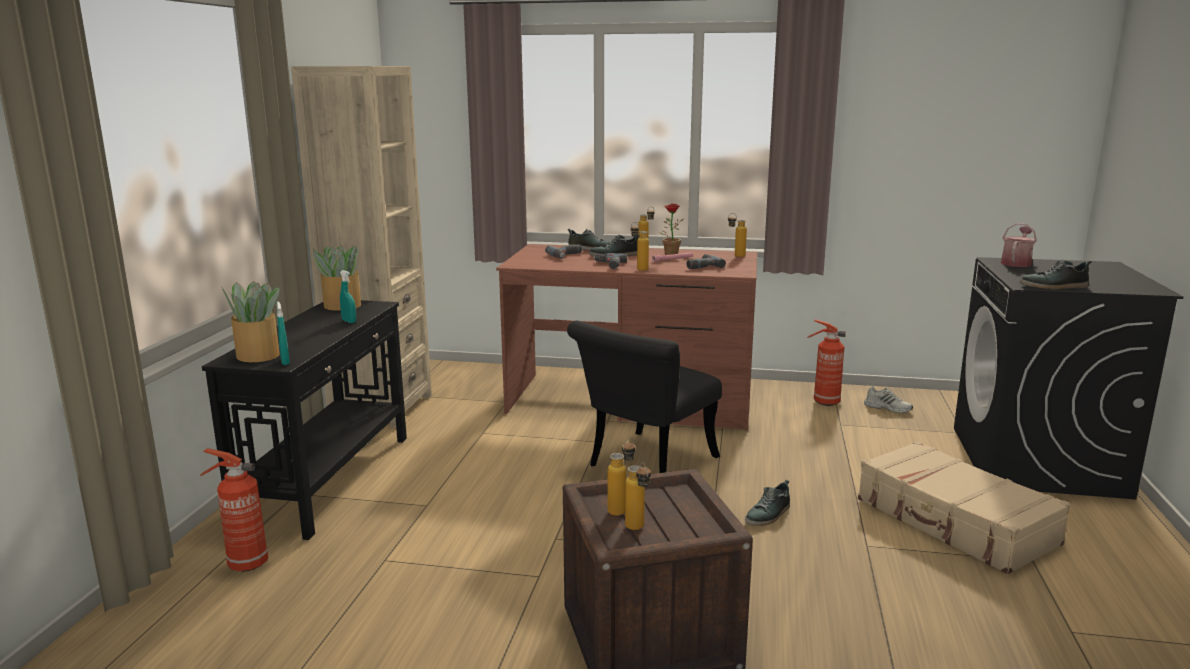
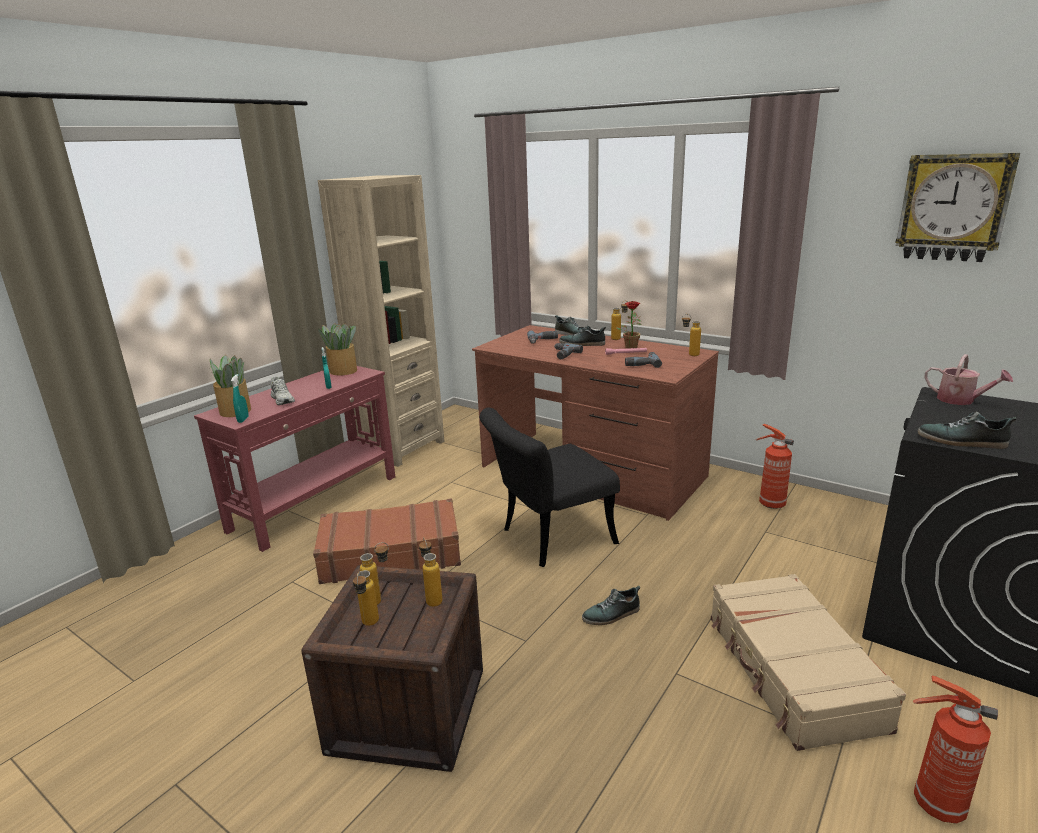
camera: 25 degrees right, 5 degrees up
fire extinguisher [200,448,268,572] -> fire extinguisher moved to [913,676,998,824]
black console table [202,300,407,540] -> red console table [194,366,395,552]
bottle [631,222,649,271] -> bottle moved to [419,537,443,607]
white shoe [864,386,913,413] -> white shoe moved to [271,377,295,405]
watering can [1001,223,1037,267] -> watering can turned 75 degrees clockwise [924,354,1013,405]
none -> brown suitcase [313,498,461,584]
none -> wall clock [895,153,1020,262]

